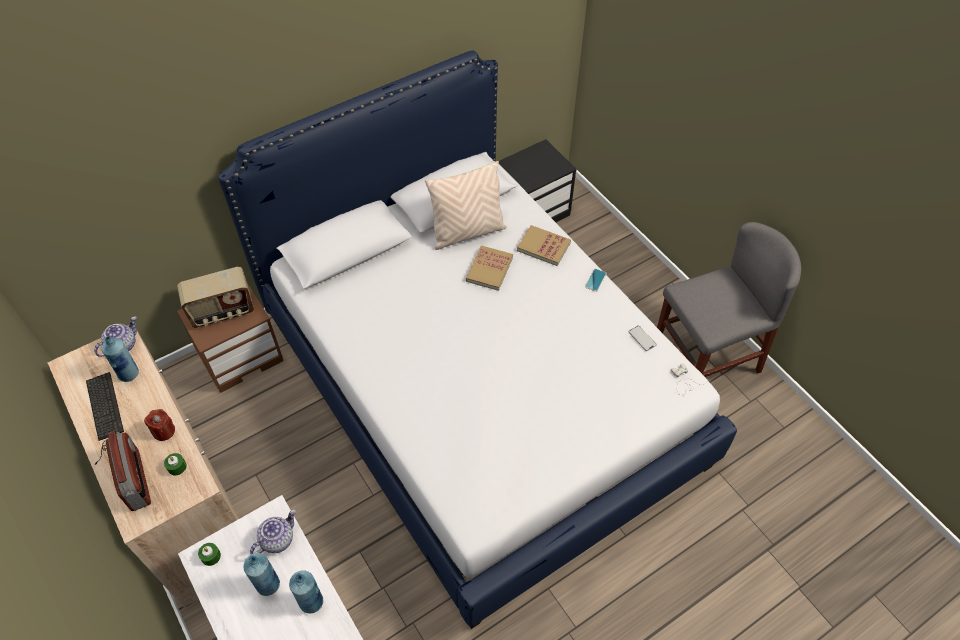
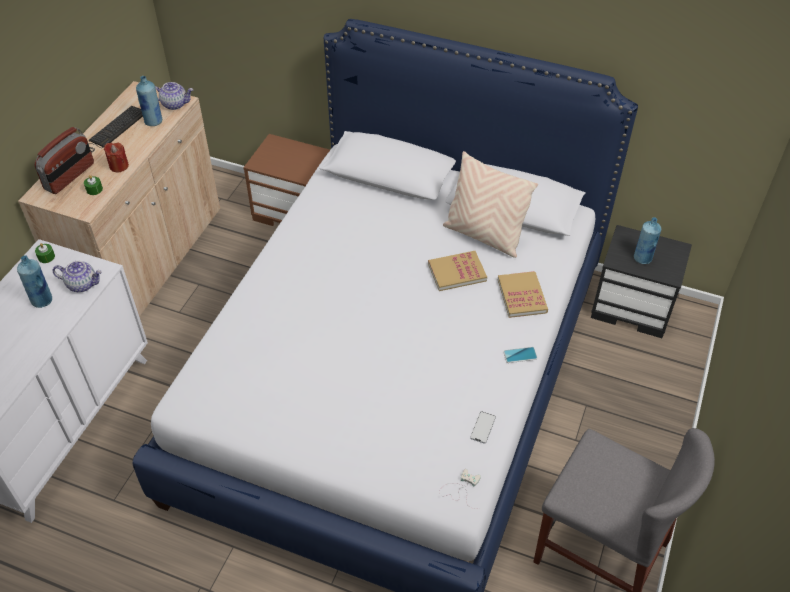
camera: 55 degrees right, 5 degrees down
radio [177,267,254,328] -> none
blue bottle [289,570,323,613] -> blue bottle moved to [634,217,661,264]

